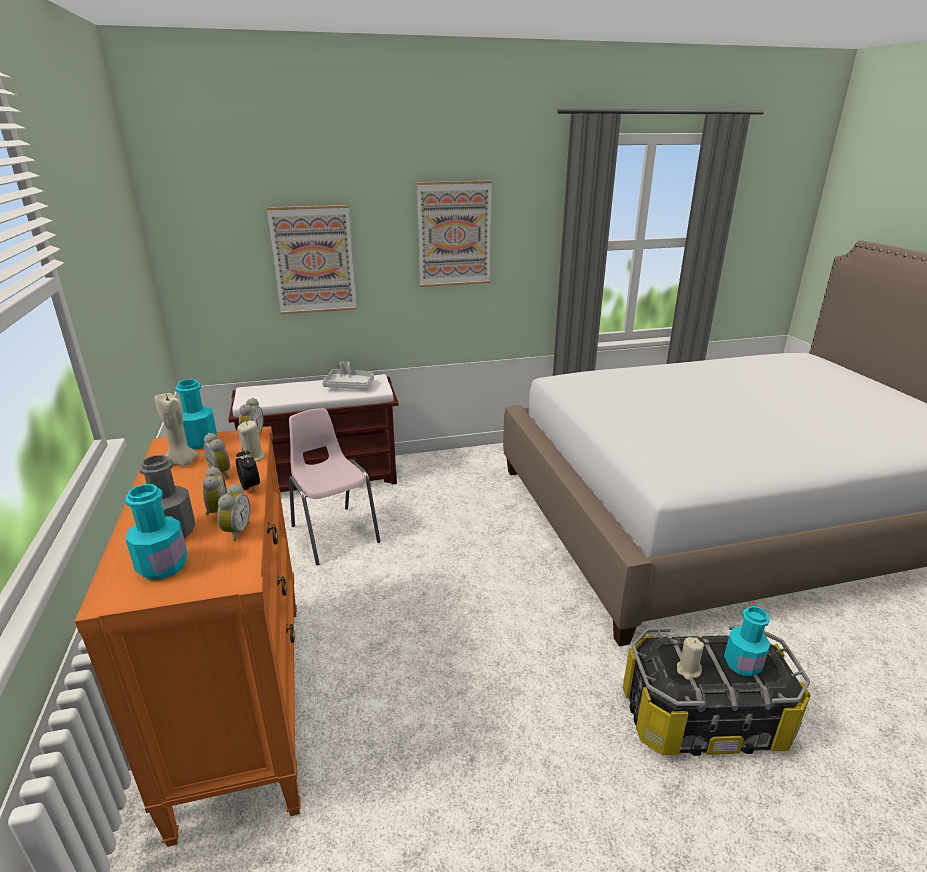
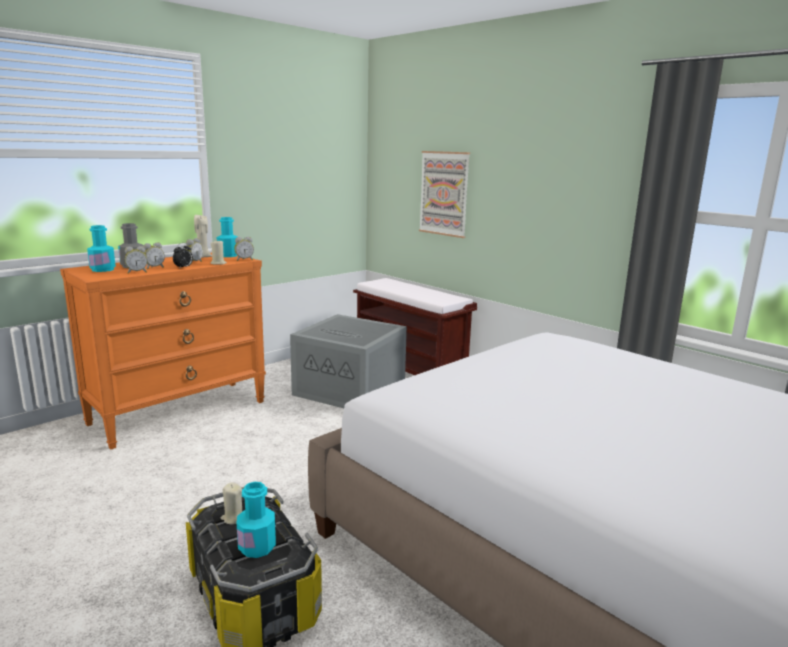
camera: 60 degrees right, 10 degrees down
pink chair [289,408,381,565] -> grey storage box [290,314,407,408]
grey tray [322,362,374,389] -> none
picture [417,181,492,287] -> none

